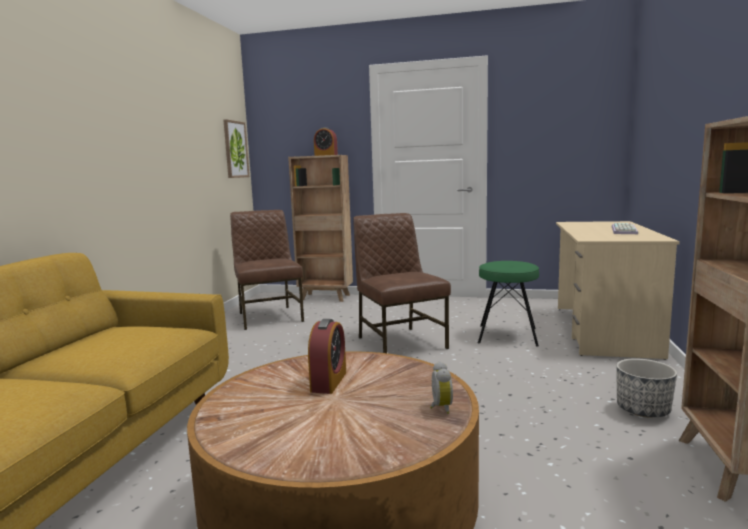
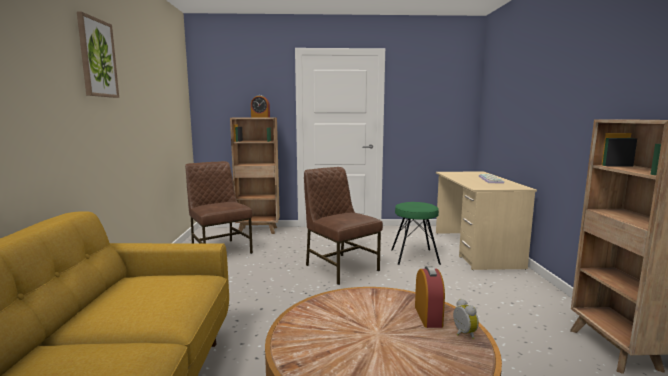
camera: 15 degrees left, 0 degrees up
picture [224,119,249,178] -> picture moved to [77,12,119,98]
alarm clock [308,319,346,394] -> alarm clock moved to [415,266,445,328]
planter [616,358,677,417] -> none

